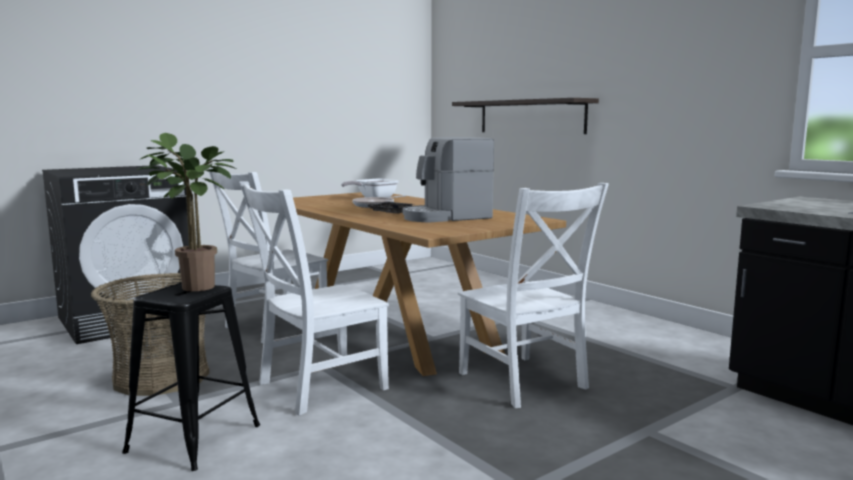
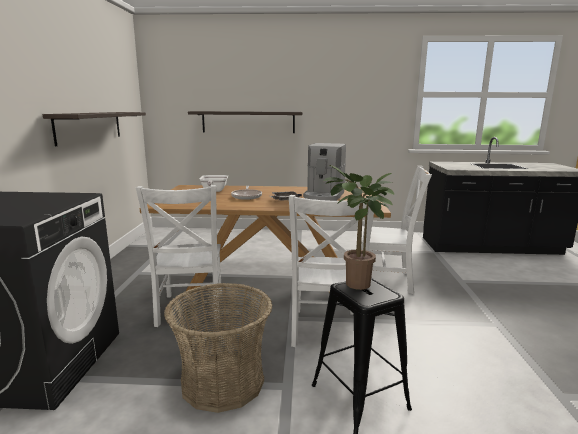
camera: 50 degrees left, 5 degrees up
none -> shelf [43,112,146,146]

